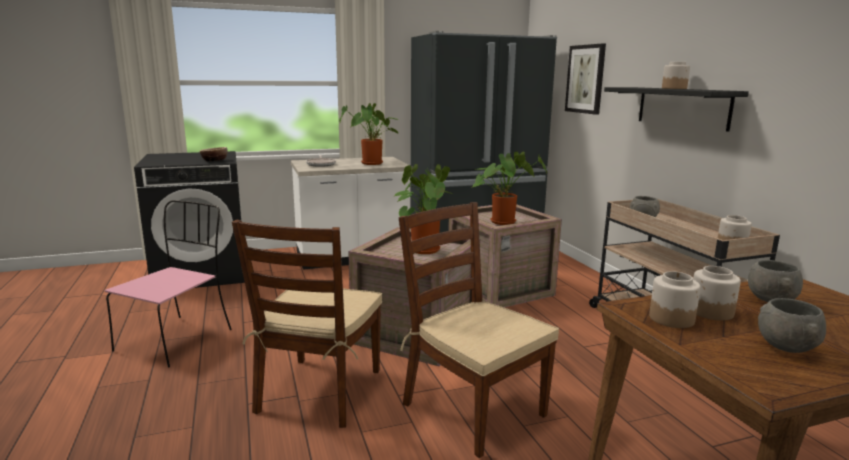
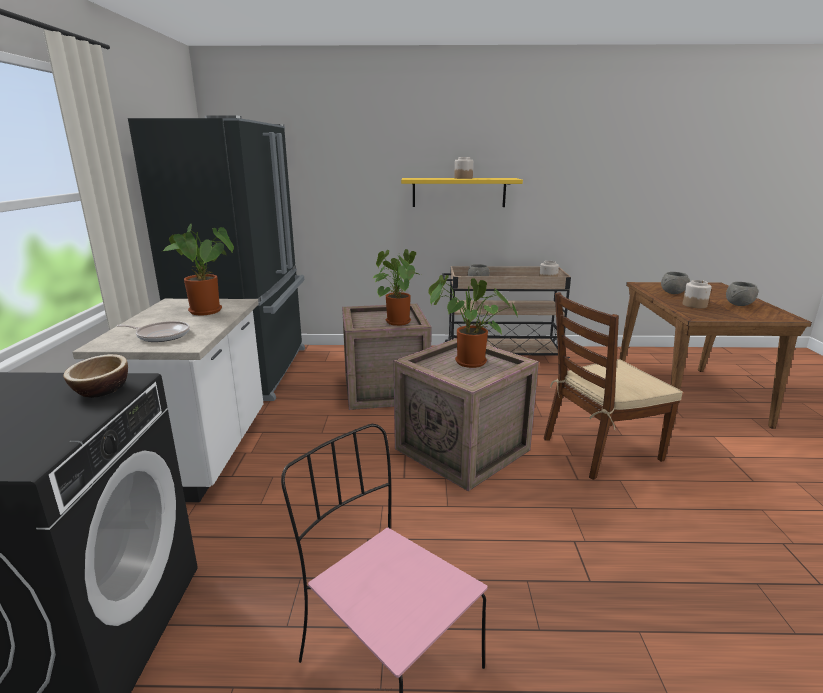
camera: 70 degrees left, 5 degrees up
brown chair [232,220,382,428] -> none
picture [565,43,606,115] -> none
black shelf [604,87,749,132] -> yellow shelf [401,178,523,207]
jar [649,271,701,328] -> none

